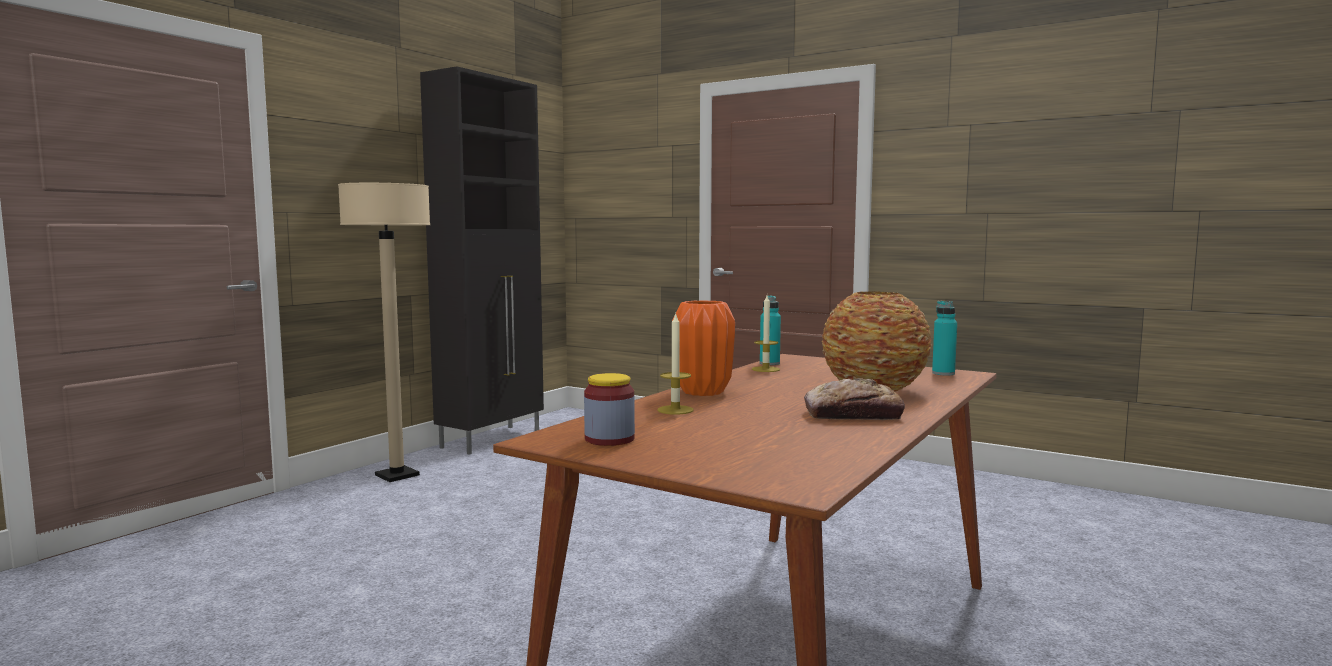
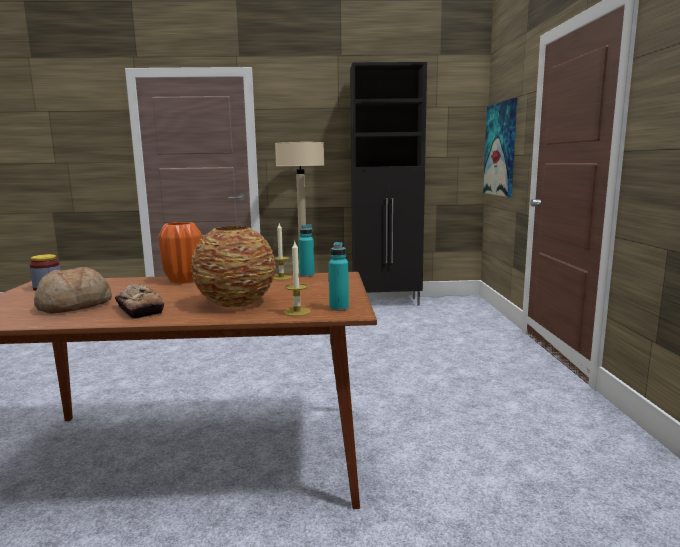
camera: 55 degrees right, 5 degrees up
candle [657,313,694,415] -> candle moved to [284,242,311,316]
none -> bread [34,267,112,314]
none -> picture [483,98,517,197]

